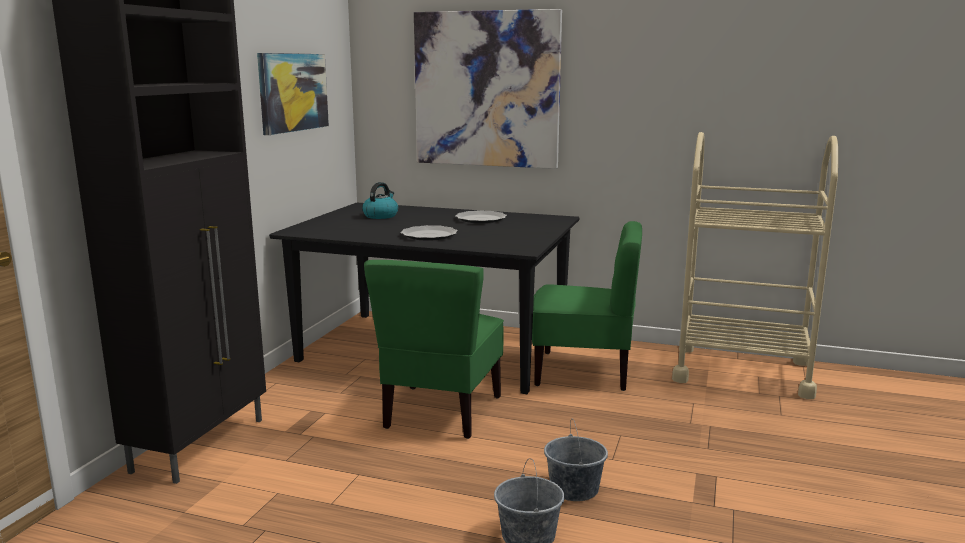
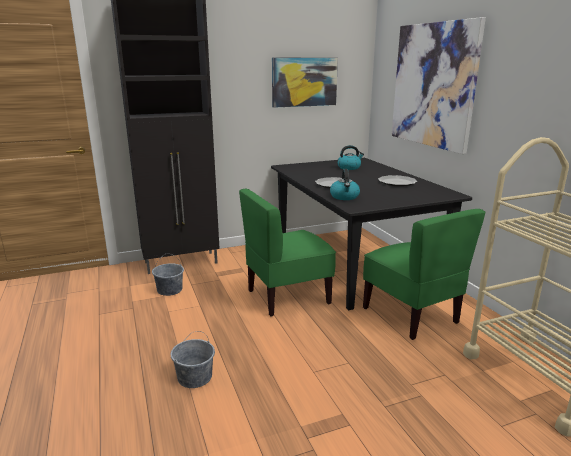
camera: 50 degrees right, 5 degrees up
grey bucket [544,419,608,501] -> grey bucket moved to [152,254,184,296]
none -> kettle [330,169,360,200]

